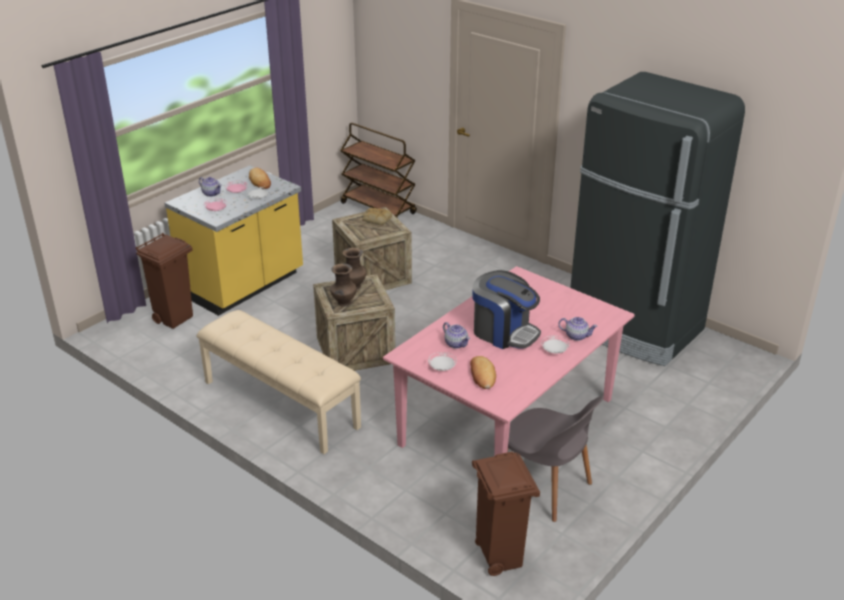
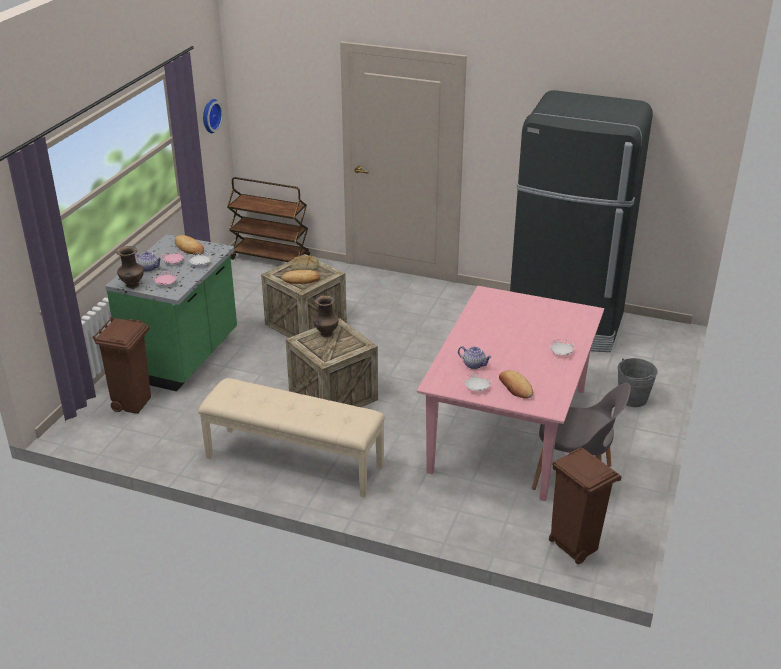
camera: 20 degrees left, 0 degrees up
yellow counter [165,165,303,316] -> green counter [105,234,237,391]
brown vase [330,264,357,307] -> brown vase moved to [116,246,144,288]
coffee machine [473,270,541,349] -> none
teapot [558,317,597,341] -> none
none -> wall clock [203,99,223,133]
none -> bread [282,270,320,284]
none -> grey bucket [618,358,658,407]

